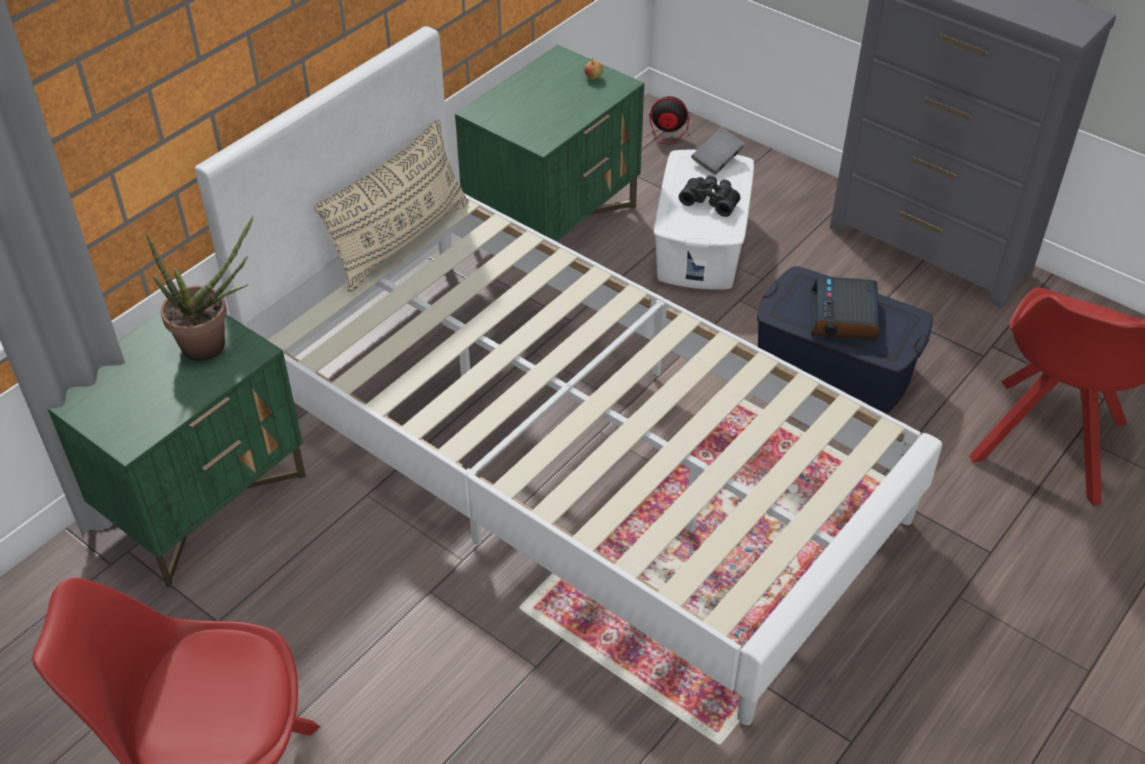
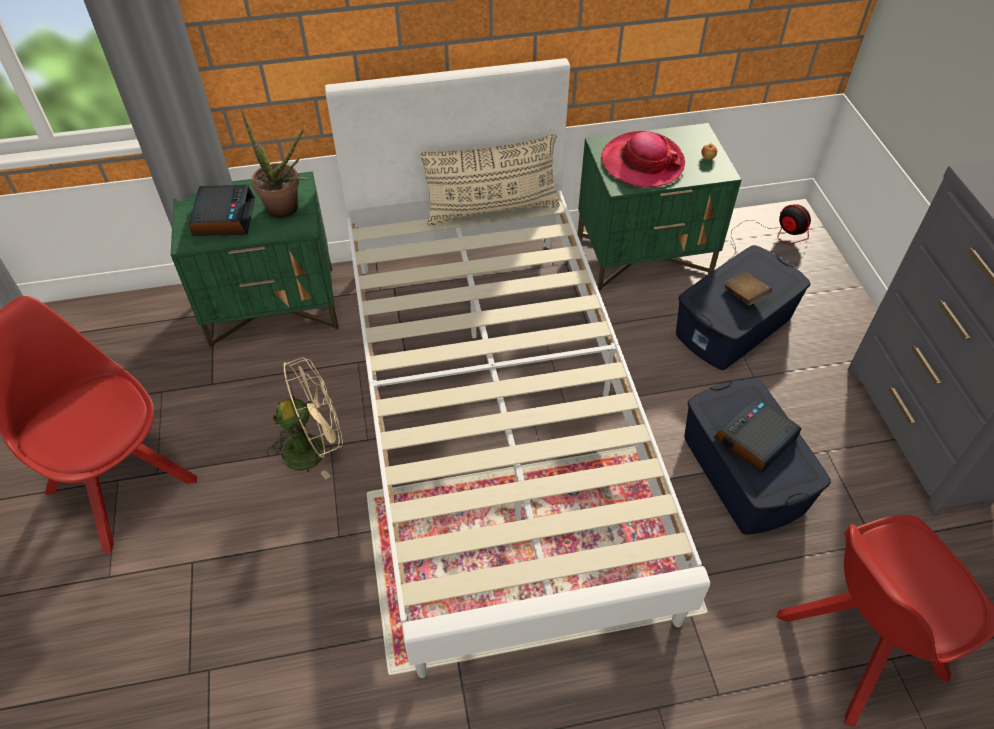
camera: 40 degrees right, 5 degrees up
white storage box [654,150,754,290] -> blue storage box [676,245,810,370]
black binoculars [679,175,741,217] -> brown book [724,272,772,306]
grey book [691,127,745,175] -> none
none -> alarm clock [189,185,255,236]
none -> beige fan [267,357,343,479]
none -> hat [602,131,685,188]

